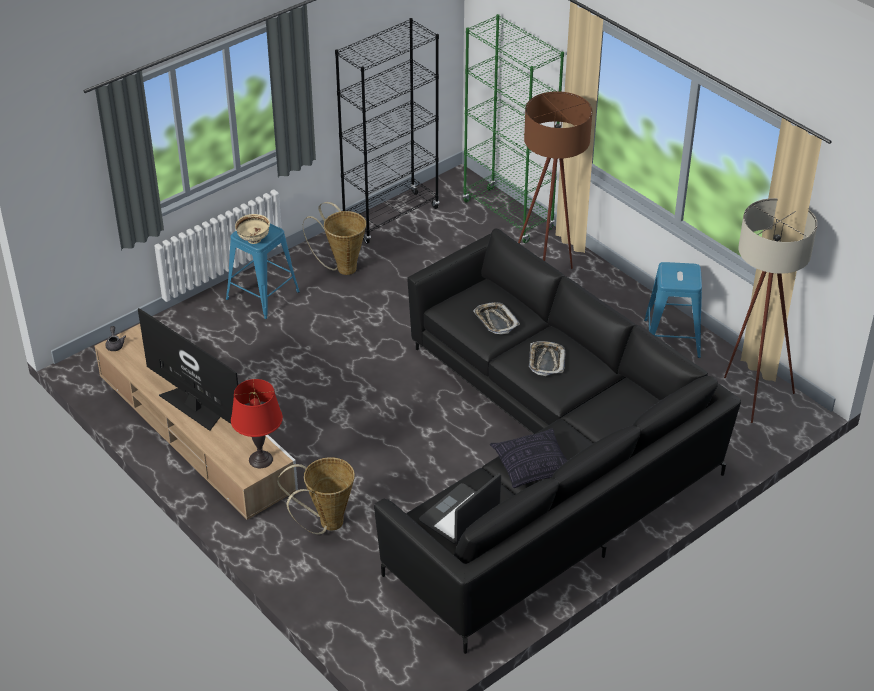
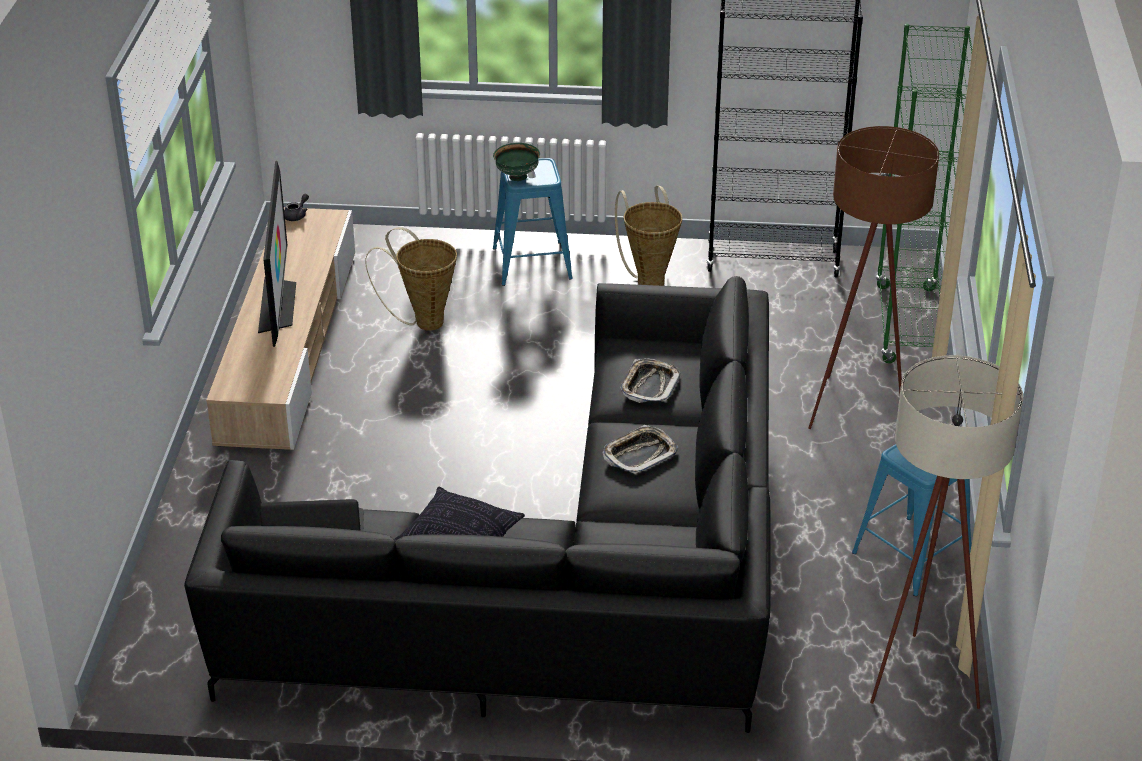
camera: 45 degrees right, 5 degrees down
red table lamp [231,379,283,468] -> none
beige bowl [235,214,270,244] -> green bowl [493,143,540,181]
basket [277,457,355,534] -> basket moved to [365,227,457,331]

